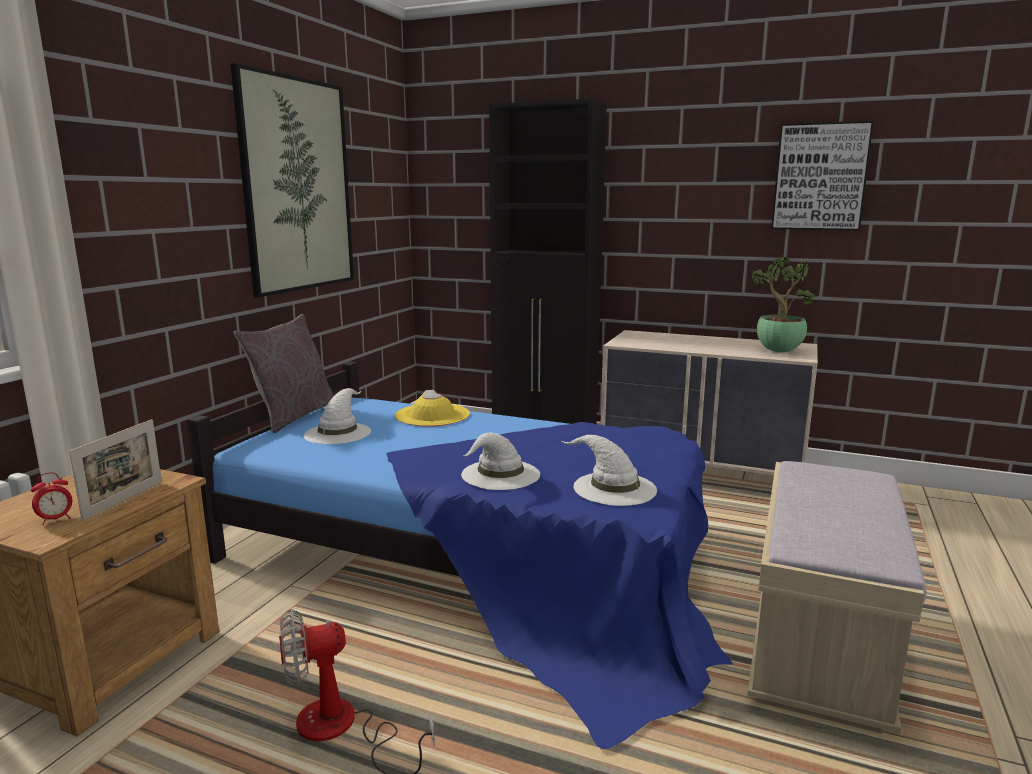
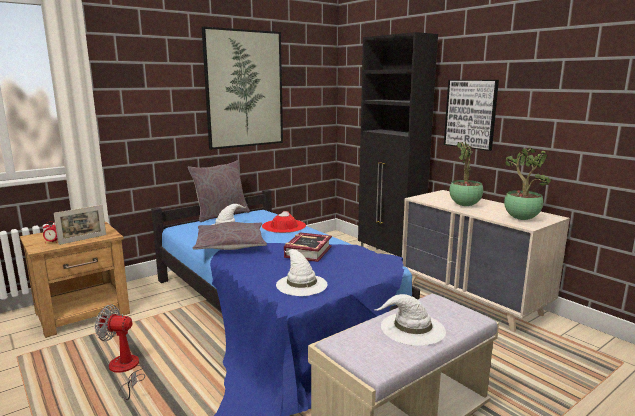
camera: 30 degrees right, 0 degrees up
yellow hat [395,390,470,427] -> red hat [262,211,306,233]
white hat [461,433,540,490] -> white hat moved to [375,294,446,346]
picture [771,121,874,230] -> picture moved to [444,80,499,151]
none -> grey pillow [193,222,267,250]
none -> book [284,232,332,262]
none -> potted plant [450,142,483,206]

